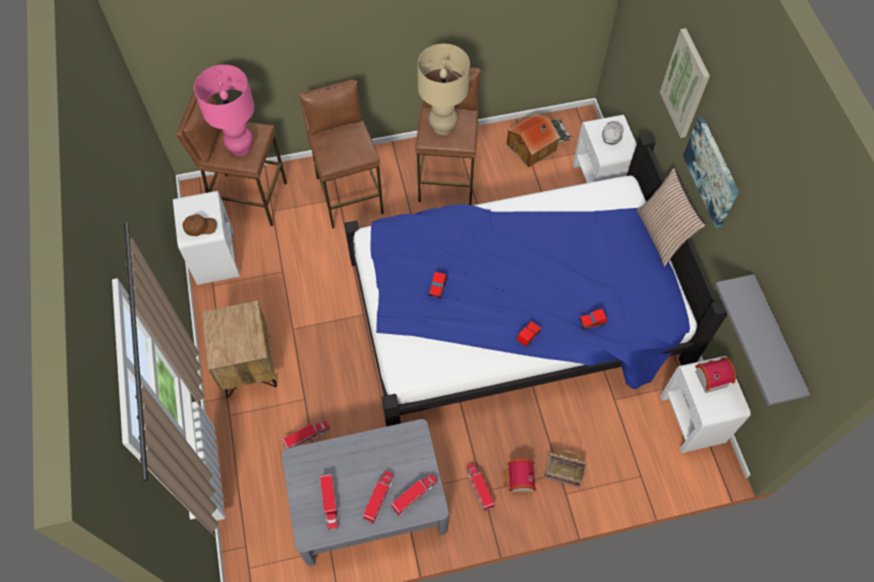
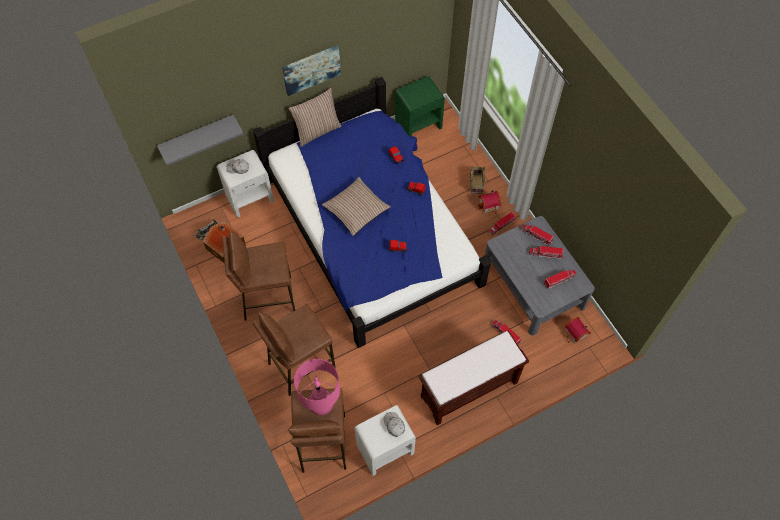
camera: 105 degrees left, 0 degrees up
brown cap [183,214,217,236] -> white cap [384,412,405,437]
brown nightstand [201,300,277,397] -> brown bench [418,330,529,425]
beige table lamp [417,44,470,135] -> none
picture [660,28,710,138] -> none
white nightstand [660,356,751,453] -> green nightstand [395,76,445,136]
toy house [695,357,736,393] -> toy house moved to [563,317,591,343]
grey shelf [715,274,810,406] -> grey shelf moved to [157,115,244,166]
none -> pillow [322,177,391,236]

